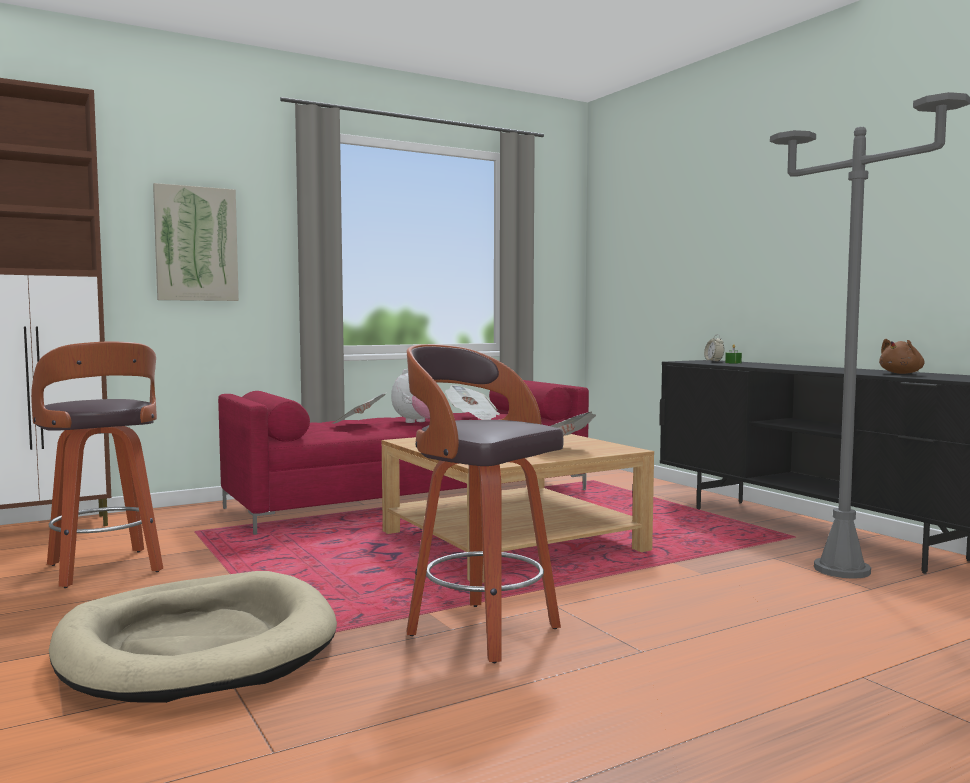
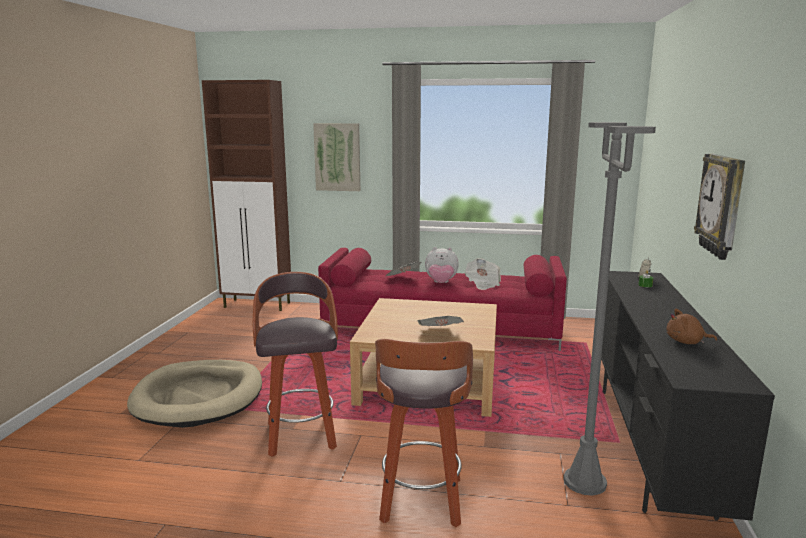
camera: 40 degrees right, 10 degrees up
stool [31,341,163,588] -> stool moved to [375,339,473,527]
none -> wall clock [694,154,745,260]

